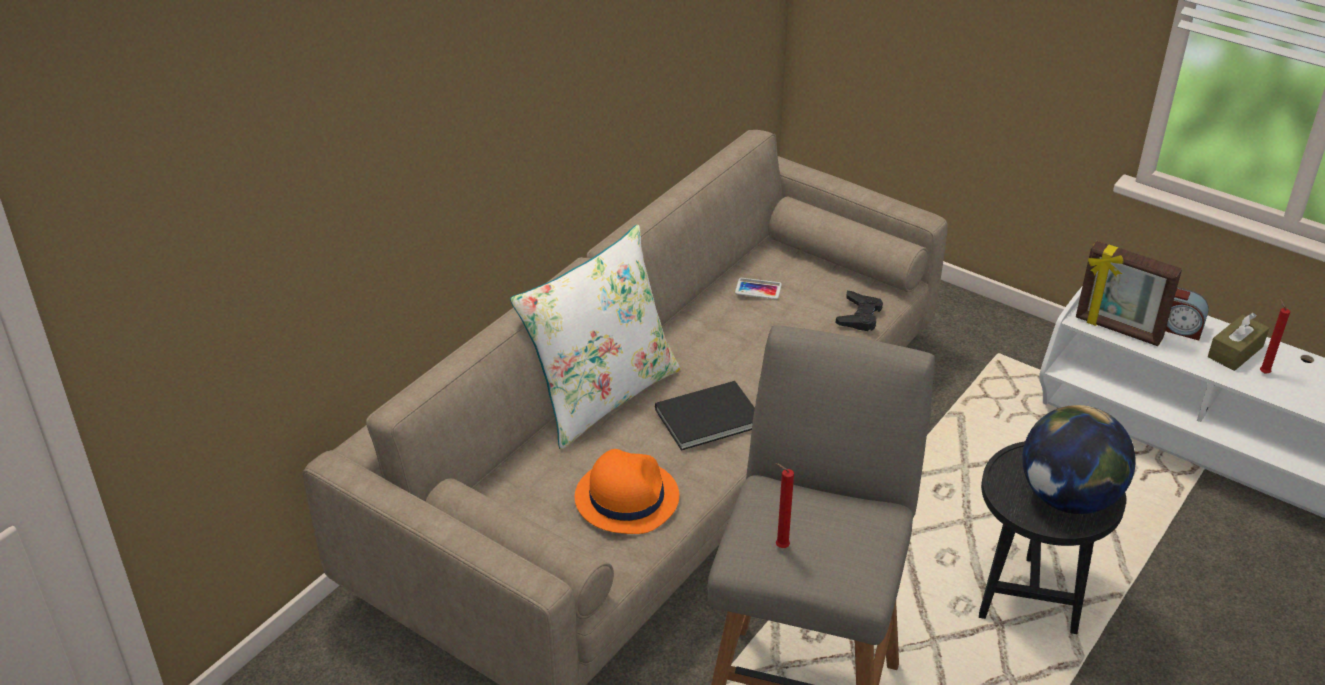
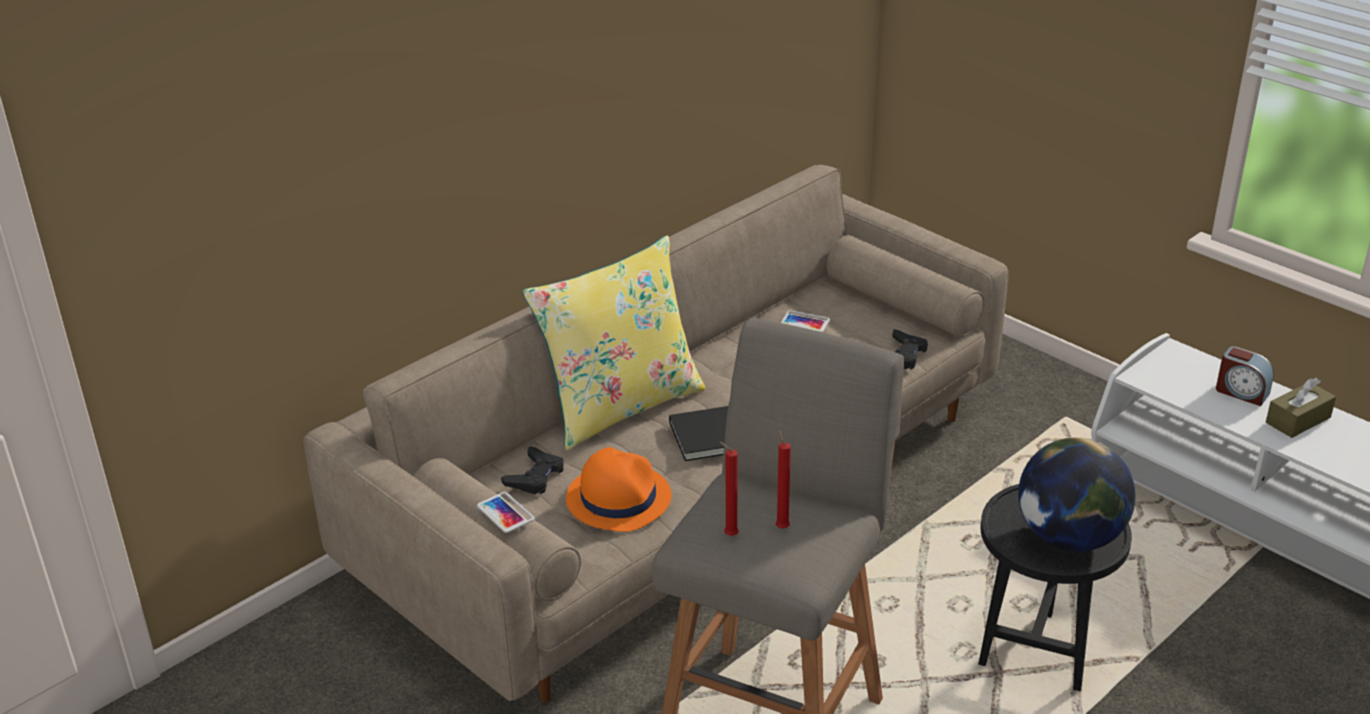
camera: 10 degrees right, 5 degrees down
white pillow [510,225,681,450] -> yellow pillow [523,235,705,450]
picture frame [1076,241,1182,346] -> none
red candle [1260,299,1290,374] -> red candle moved to [776,430,791,529]
none -> phone [477,492,535,533]
none -> black game controller [501,446,564,495]

